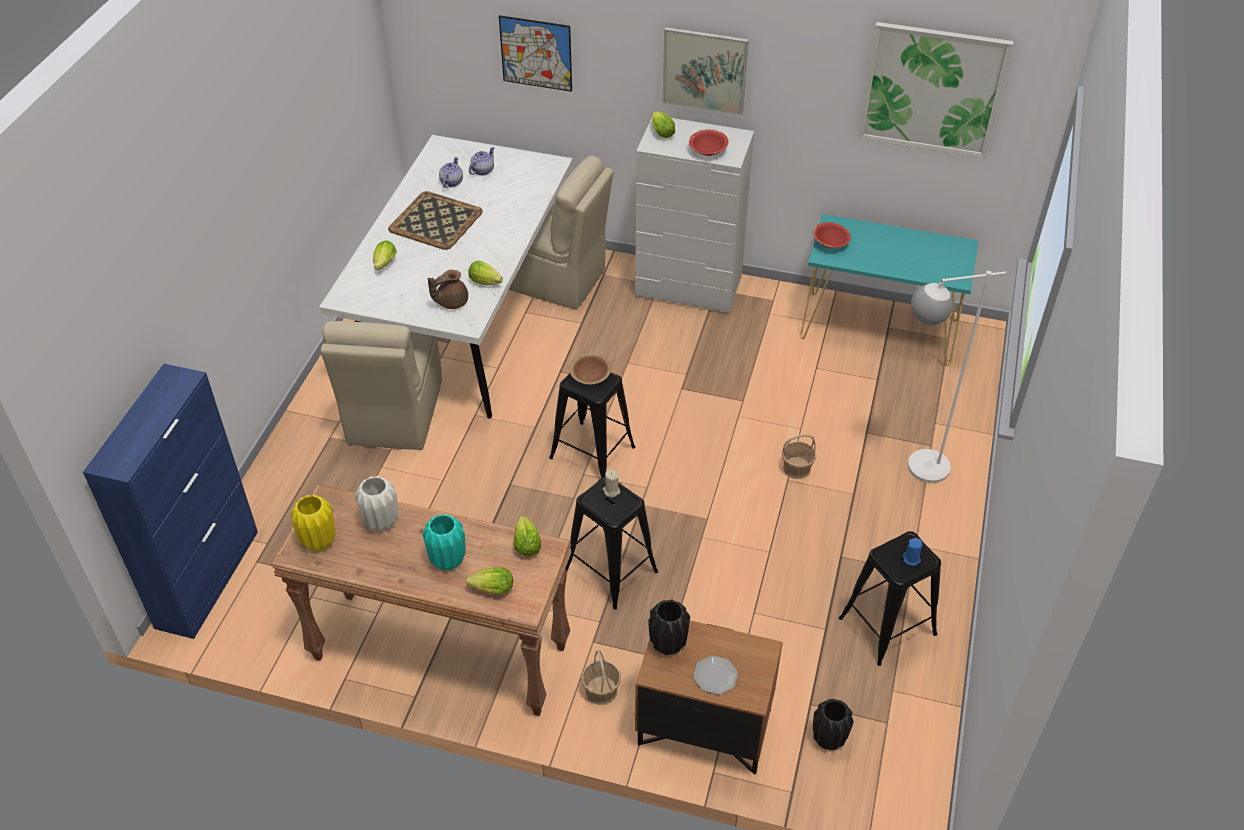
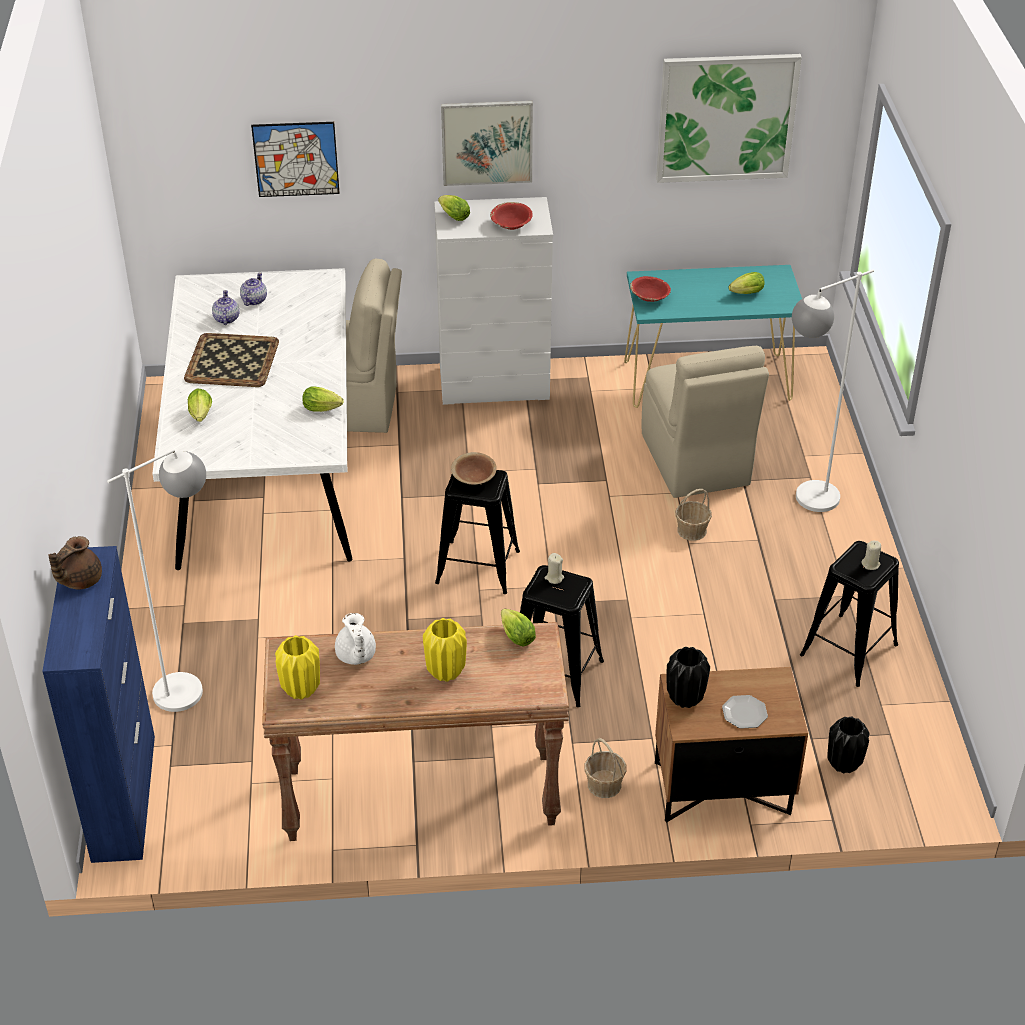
camera: 20 degrees left, 5 degrees down
beige chair [321,321,442,450] -> beige chair moved to [642,346,769,498]
white vase [355,476,398,532] -> white teapot [335,613,376,665]
turquoise vase [422,514,465,571] -> yellow vase [423,618,467,682]
brown teapot [428,269,468,309] -> brown teapot moved to [48,536,102,589]
lettuce [466,567,513,594] -> lettuce moved to [729,272,764,294]
blue candle [903,538,923,566] -> beige candle [862,540,881,570]
none -> white floor lamp [107,449,206,712]

